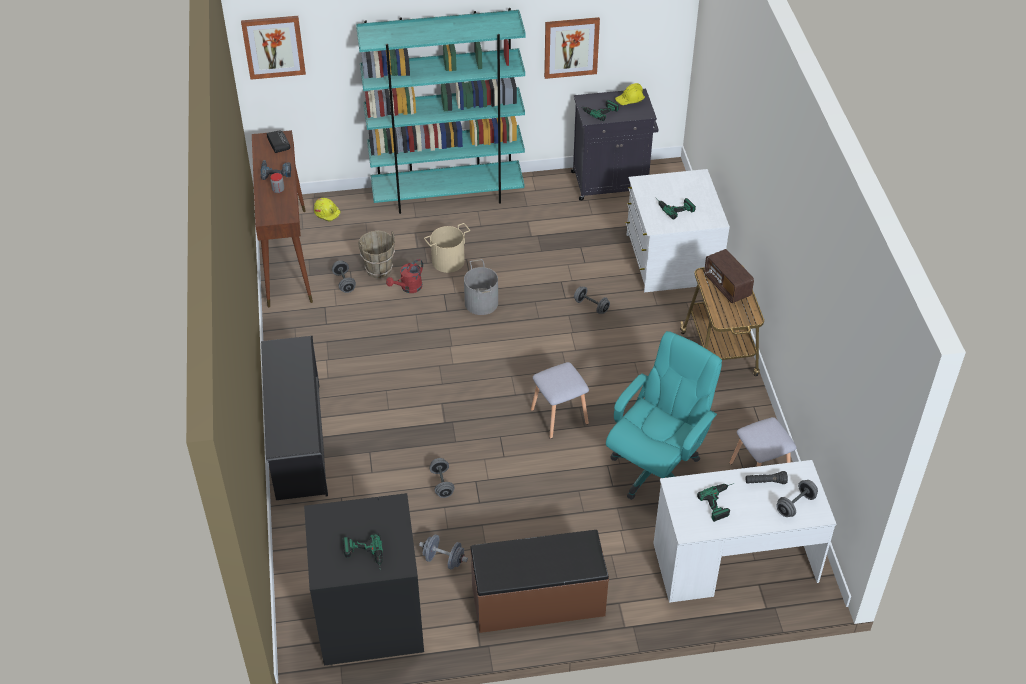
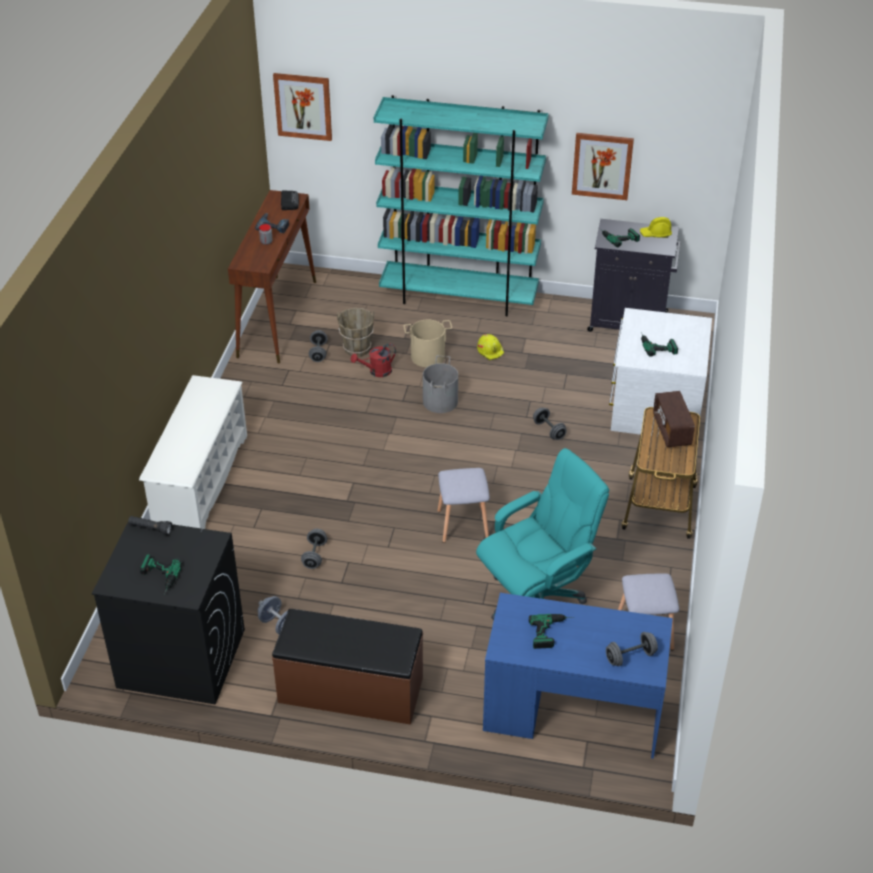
camera: 20 degrees right, 5 degrees down
black shoe rack [261,336,328,500] -> white shoe rack [139,375,247,529]
yellow hard hat [314,198,341,222] -> yellow hard hat moved to [477,334,504,360]
white desk [653,460,836,603] -> blue desk [483,593,673,759]
black flashlight [746,471,788,484] -> black flashlight moved to [128,516,173,535]

